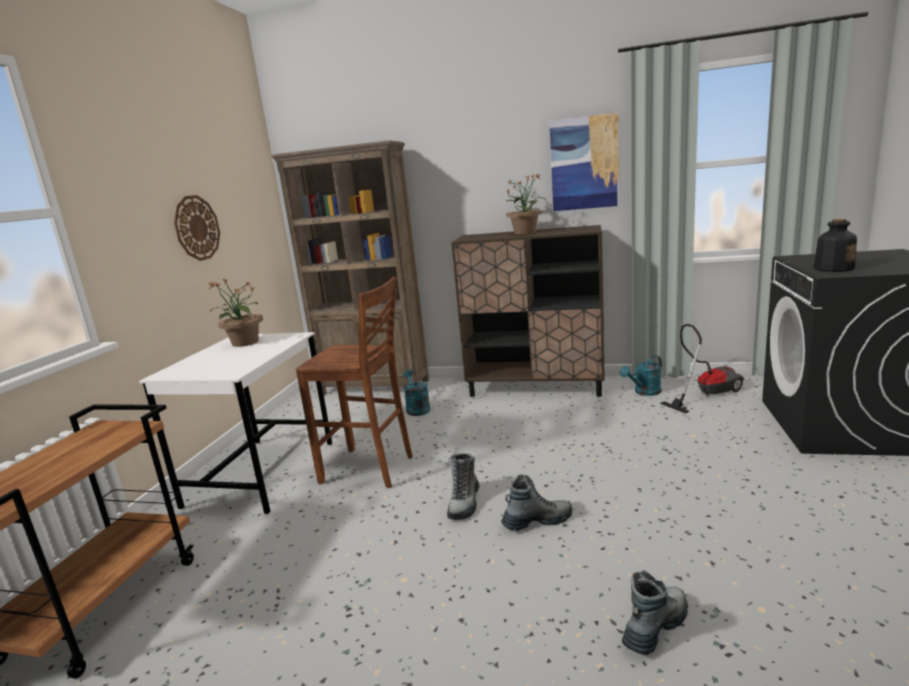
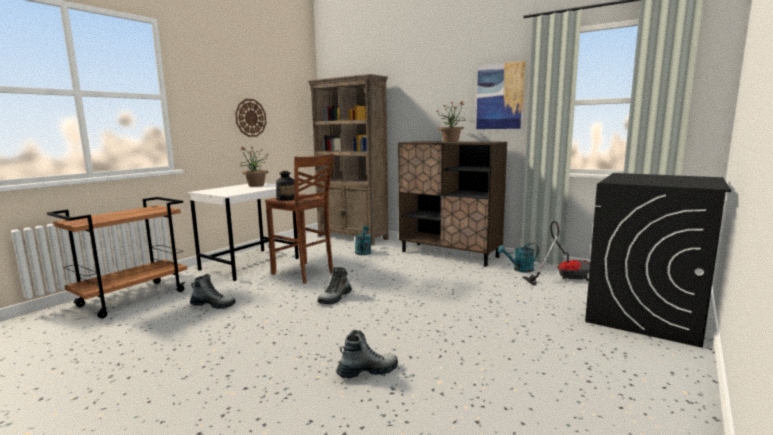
camera: 20 degrees right, 5 degrees down
boot [501,474,572,531] -> boot moved to [190,274,236,309]
bottle [813,219,857,272] -> bottle moved to [276,171,294,201]

